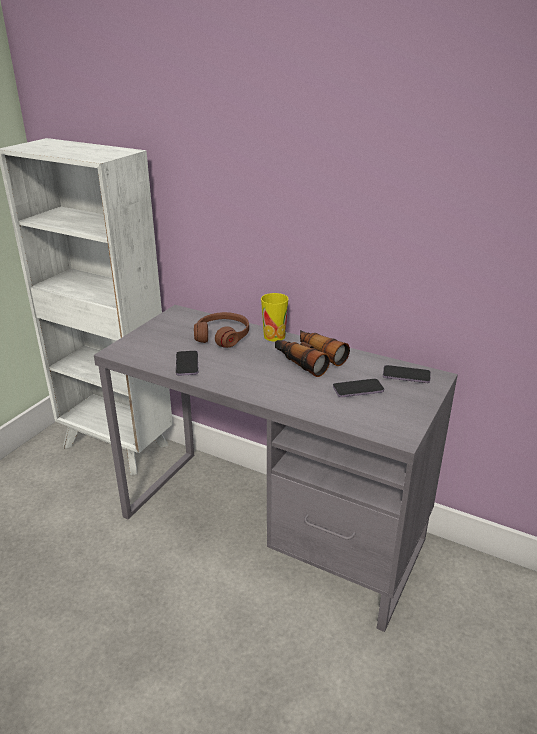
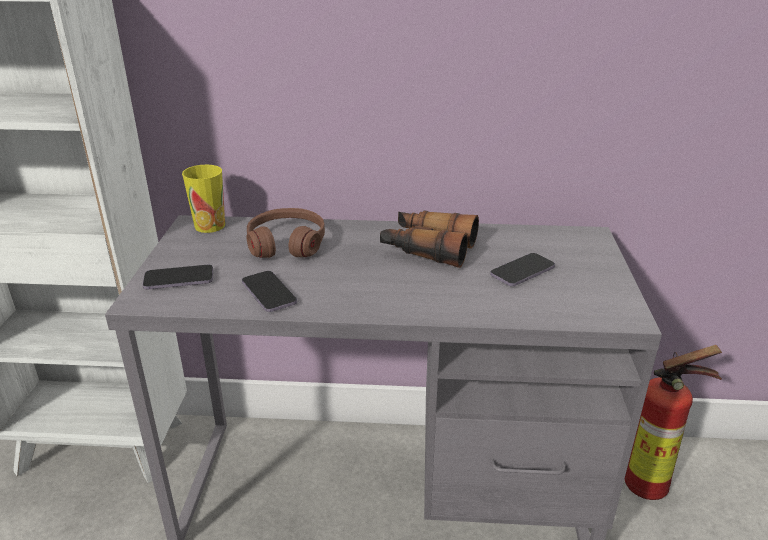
camera: 25 degrees left, 0 degrees up
cup [261,293,288,341] -> cup moved to [182,165,225,233]
phone [383,365,431,383] -> phone moved to [142,265,213,289]
none -> fire extinguisher [625,345,722,500]

